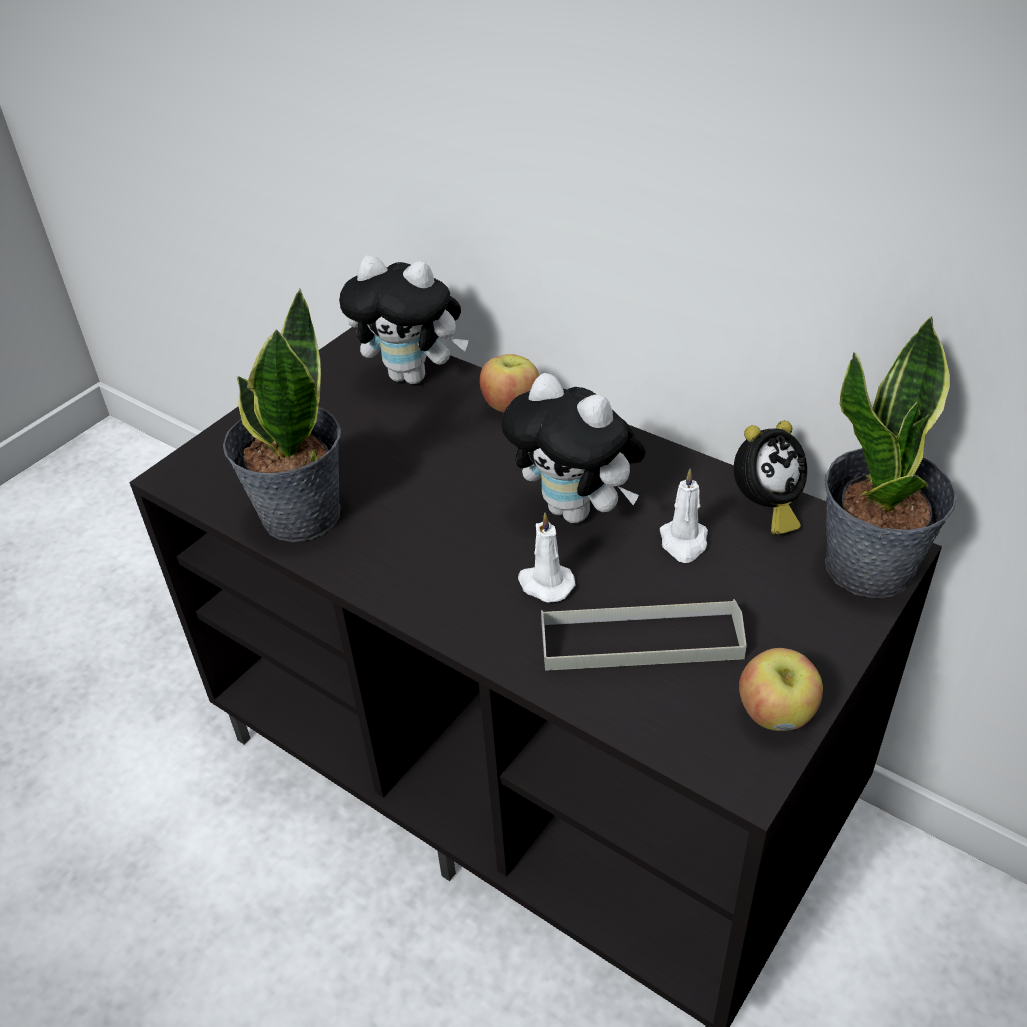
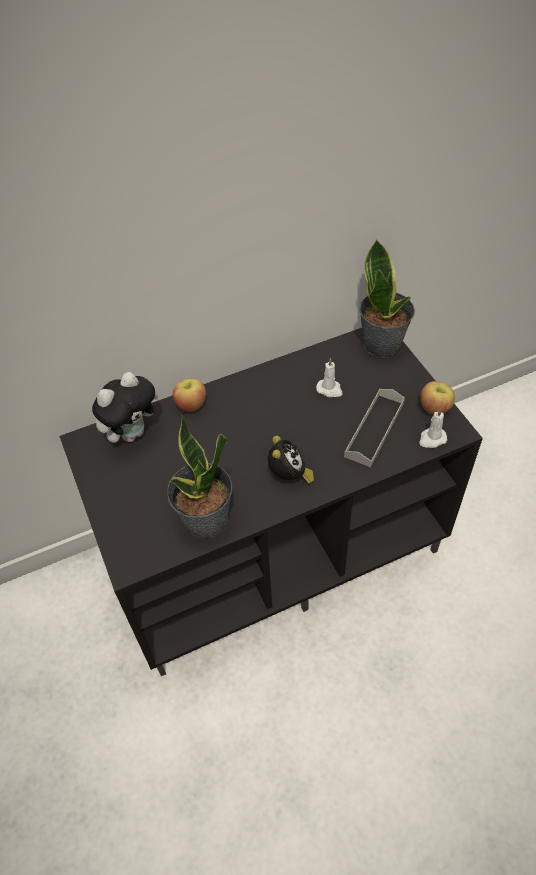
camera: 60 degrees left, 10 degrees up
plush toy [501,373,646,523] -> none
white candle [518,513,575,602] -> white candle moved to [419,408,447,448]
alarm clock [733,421,807,535] -> alarm clock moved to [268,436,314,484]

